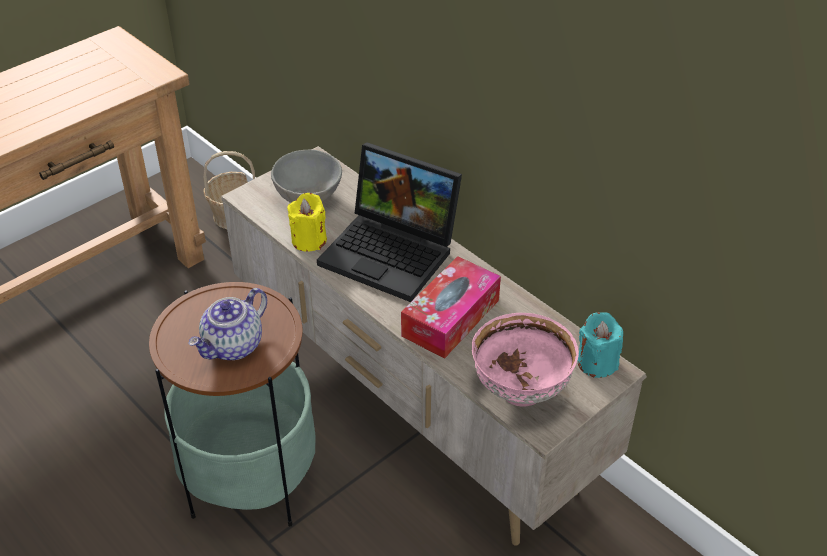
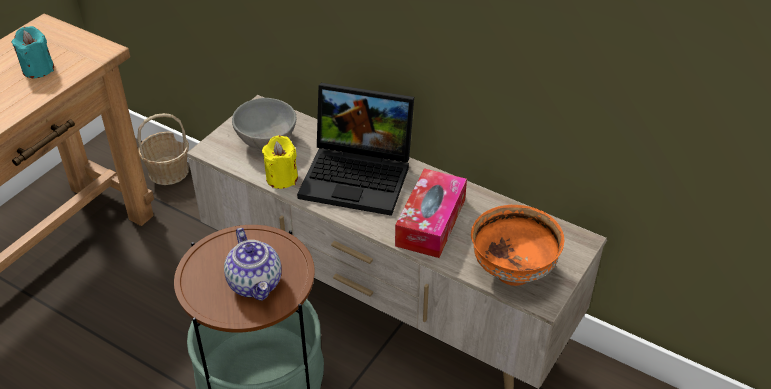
camera: 15 degrees left, 0 degrees up
teapot [188,288,267,360] -> teapot turned 45 degrees counterclockwise [224,228,282,301]
pink bowl [472,313,579,407] -> orange bowl [471,205,565,286]
turquoise candle [578,312,623,378] -> turquoise candle moved to [11,26,54,79]

